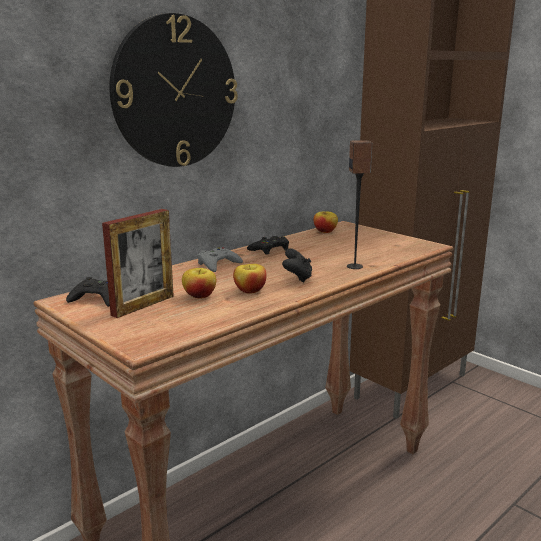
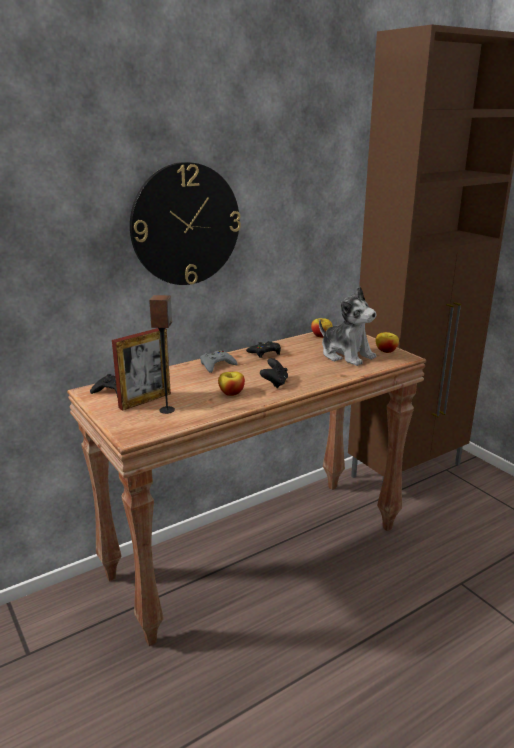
camera: 10 degrees right, 5 degrees up
apple [182,268,216,298] -> apple moved to [375,332,399,353]
speaker [347,140,372,269] -> speaker moved to [149,295,175,414]
none -> plush toy [319,286,377,366]

